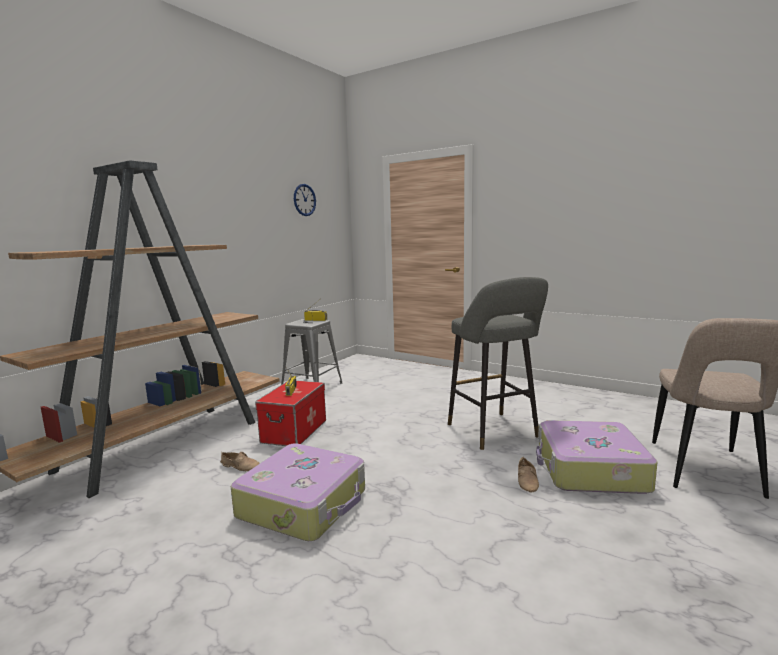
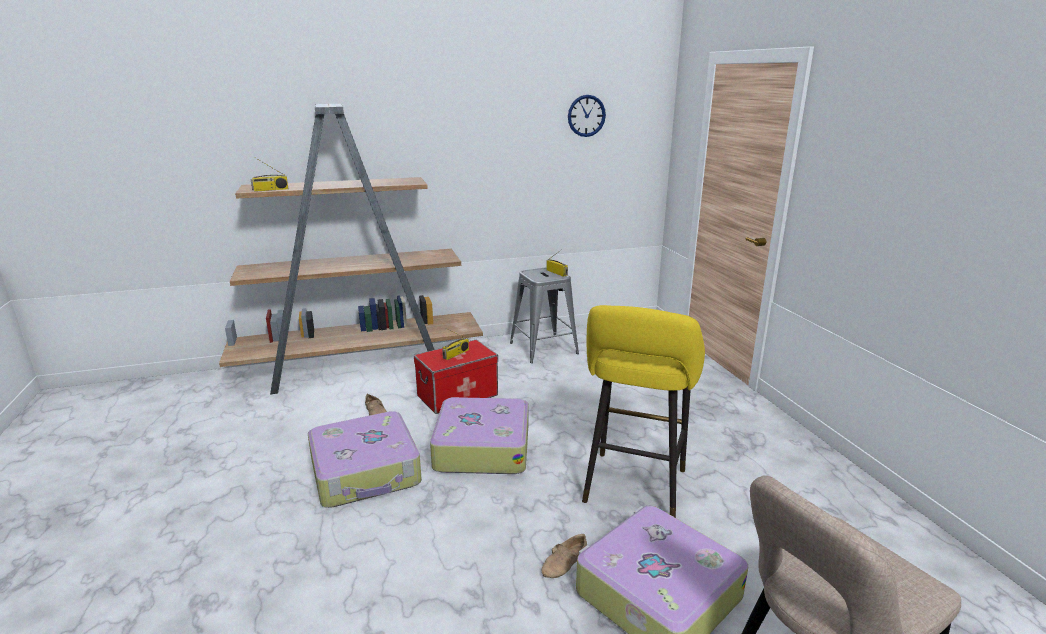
camera: 40 degrees right, 10 degrees up
grey stool [448,277,548,450] -> yellow stool [582,305,705,518]
none -> radio [250,157,288,192]
none -> suitcase [430,397,528,474]

